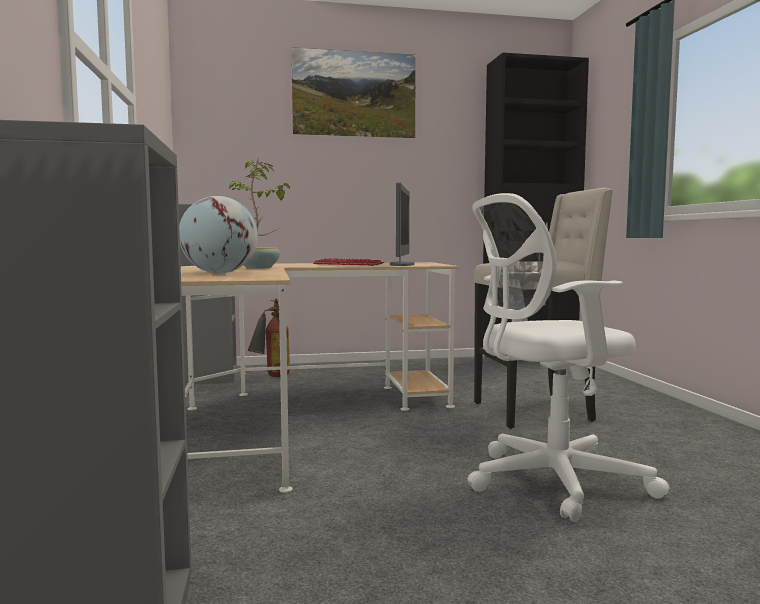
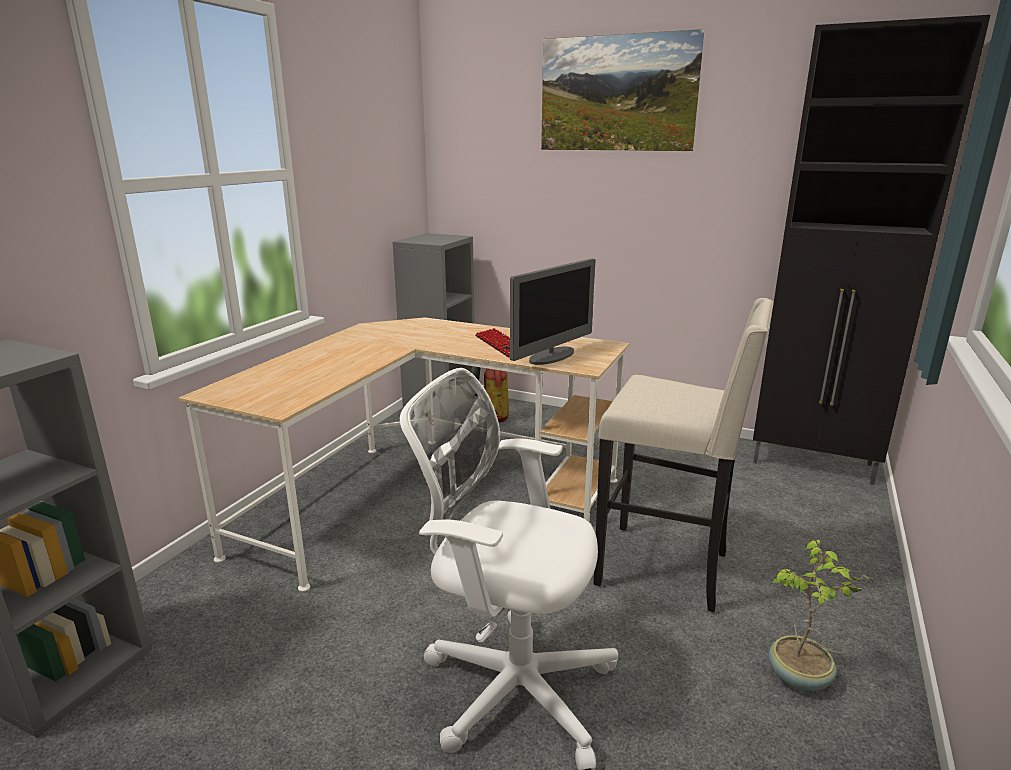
camera: 35 degrees right, 15 degrees up
globe [179,196,258,274] -> none
potted plant [229,159,290,269] -> potted plant moved to [769,540,873,691]

